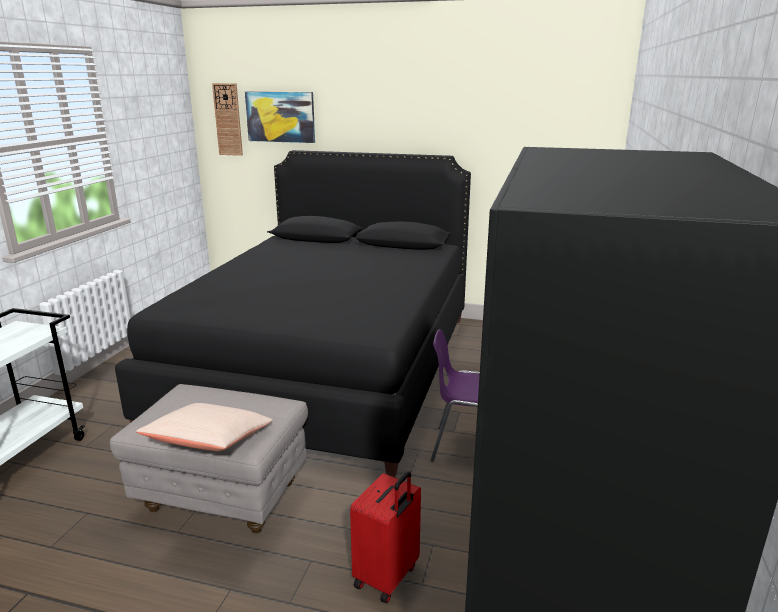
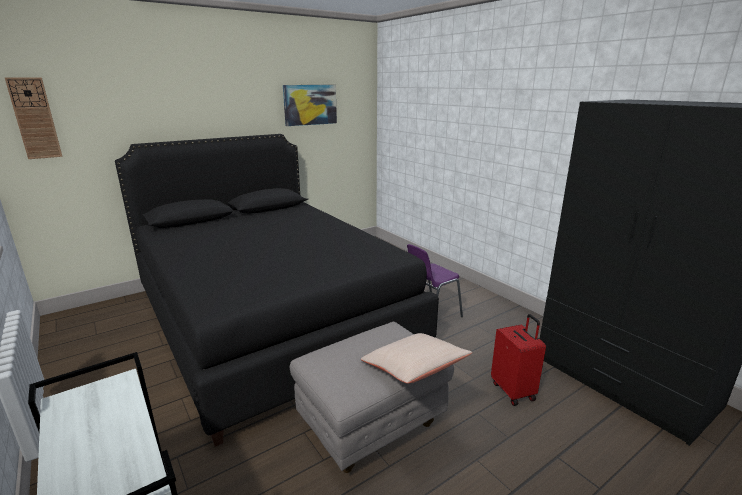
camera: 50 degrees left, 0 degrees up
picture [245,92,315,143] -> picture moved to [283,85,337,126]

